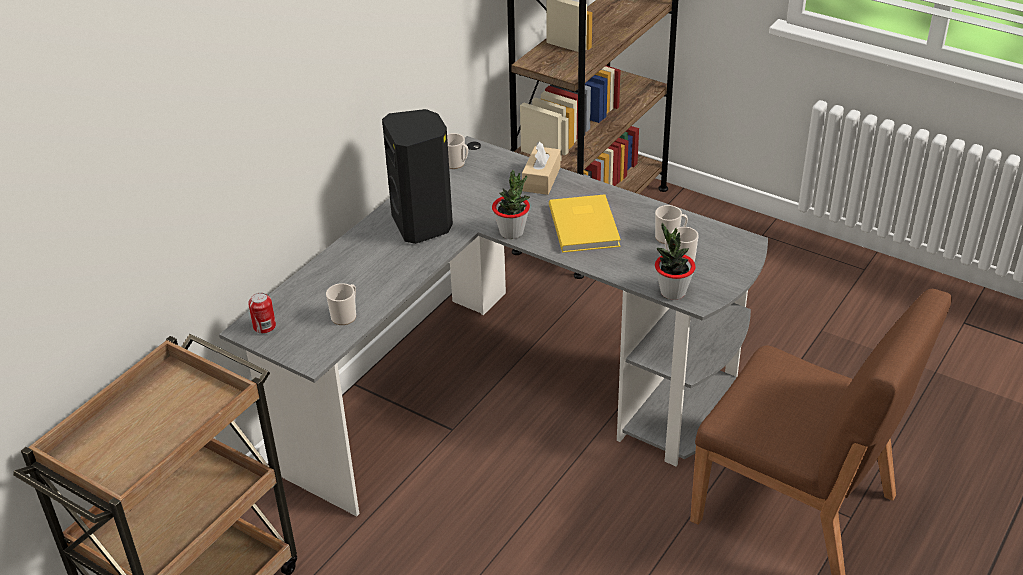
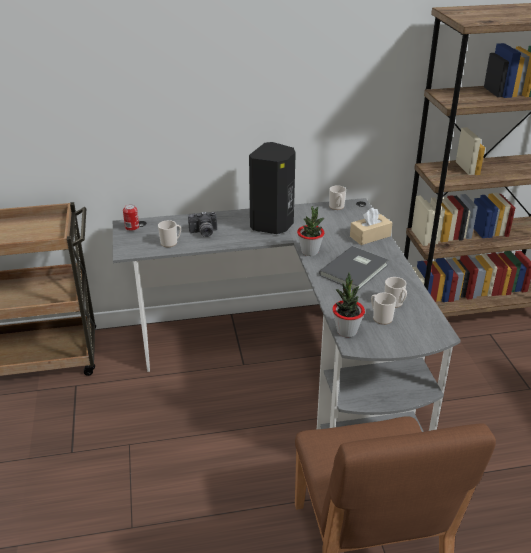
camera: 45 degrees right, 5 degrees down
yellow book [549,194,621,253] -> grey book [319,246,388,290]
none -> camera [188,212,217,237]

